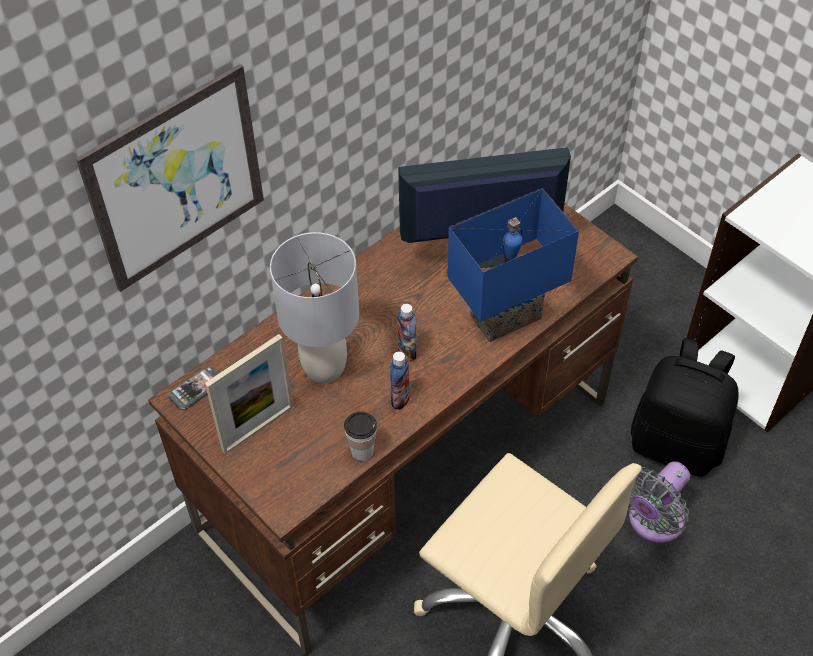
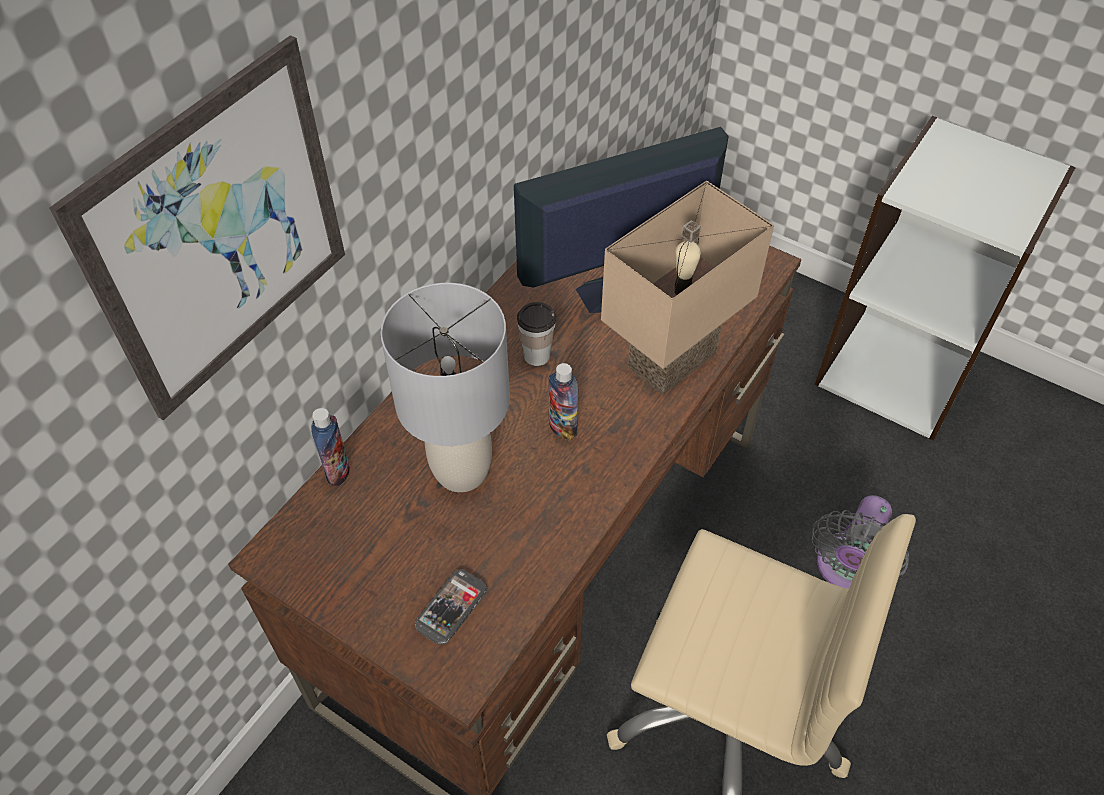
camera: 15 degrees left, 0 degrees up
phone [169,366,218,410] -> phone moved to [415,569,487,644]
picture frame [205,334,293,454] -> none
cup [344,411,377,461] -> cup moved to [517,302,556,366]
bottle [390,352,409,410] -> bottle moved to [311,408,350,486]
blue table lamp [448,188,579,342] -> beige table lamp [601,181,774,395]
black backpack [631,338,739,477] -> none

